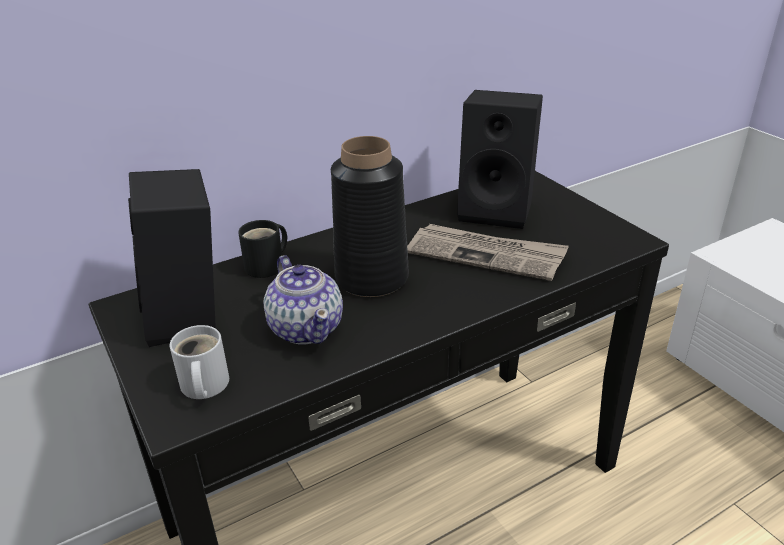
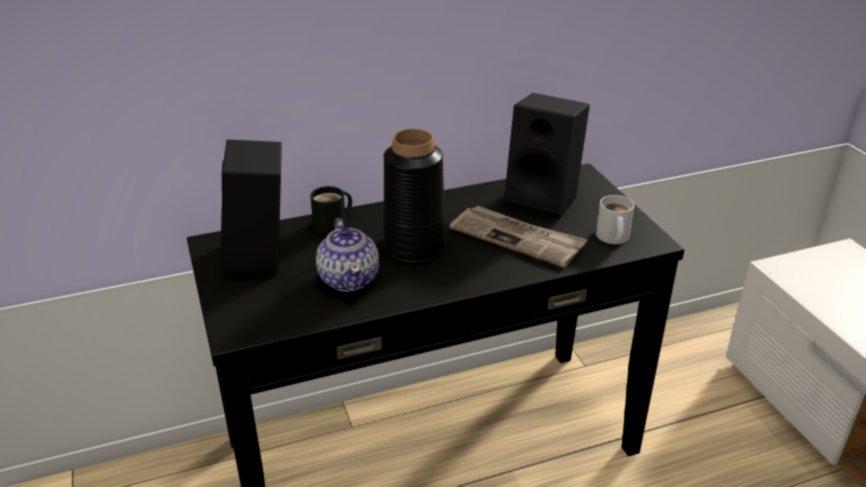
camera: 10 degrees right, 0 degrees up
white mug [170,325,229,399] -> white mug moved to [596,195,634,244]

